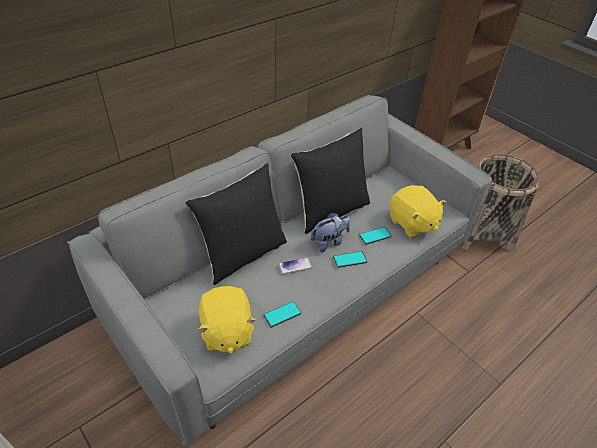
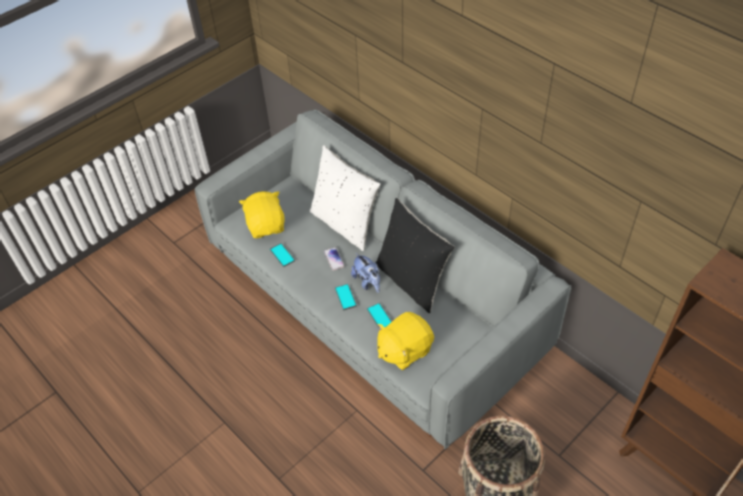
camera: 90 degrees right, 5 degrees up
black pillow [186,163,287,285] -> white pillow [310,145,381,251]
yellow plush toy [197,286,256,353] -> yellow plush toy turned 90 degrees clockwise [239,191,285,238]

